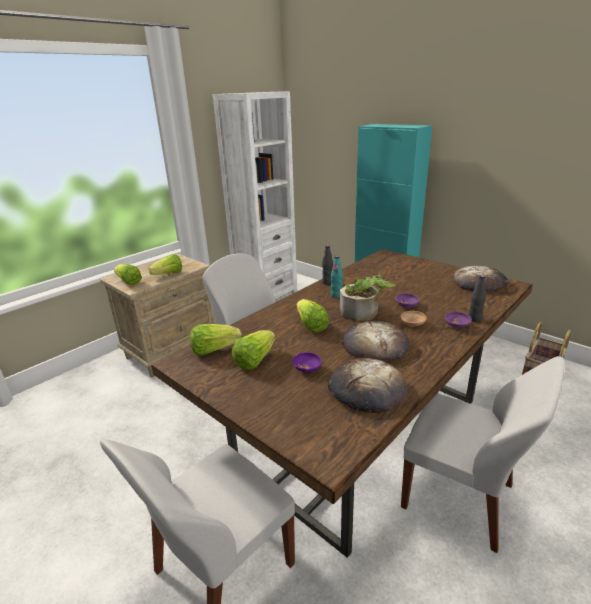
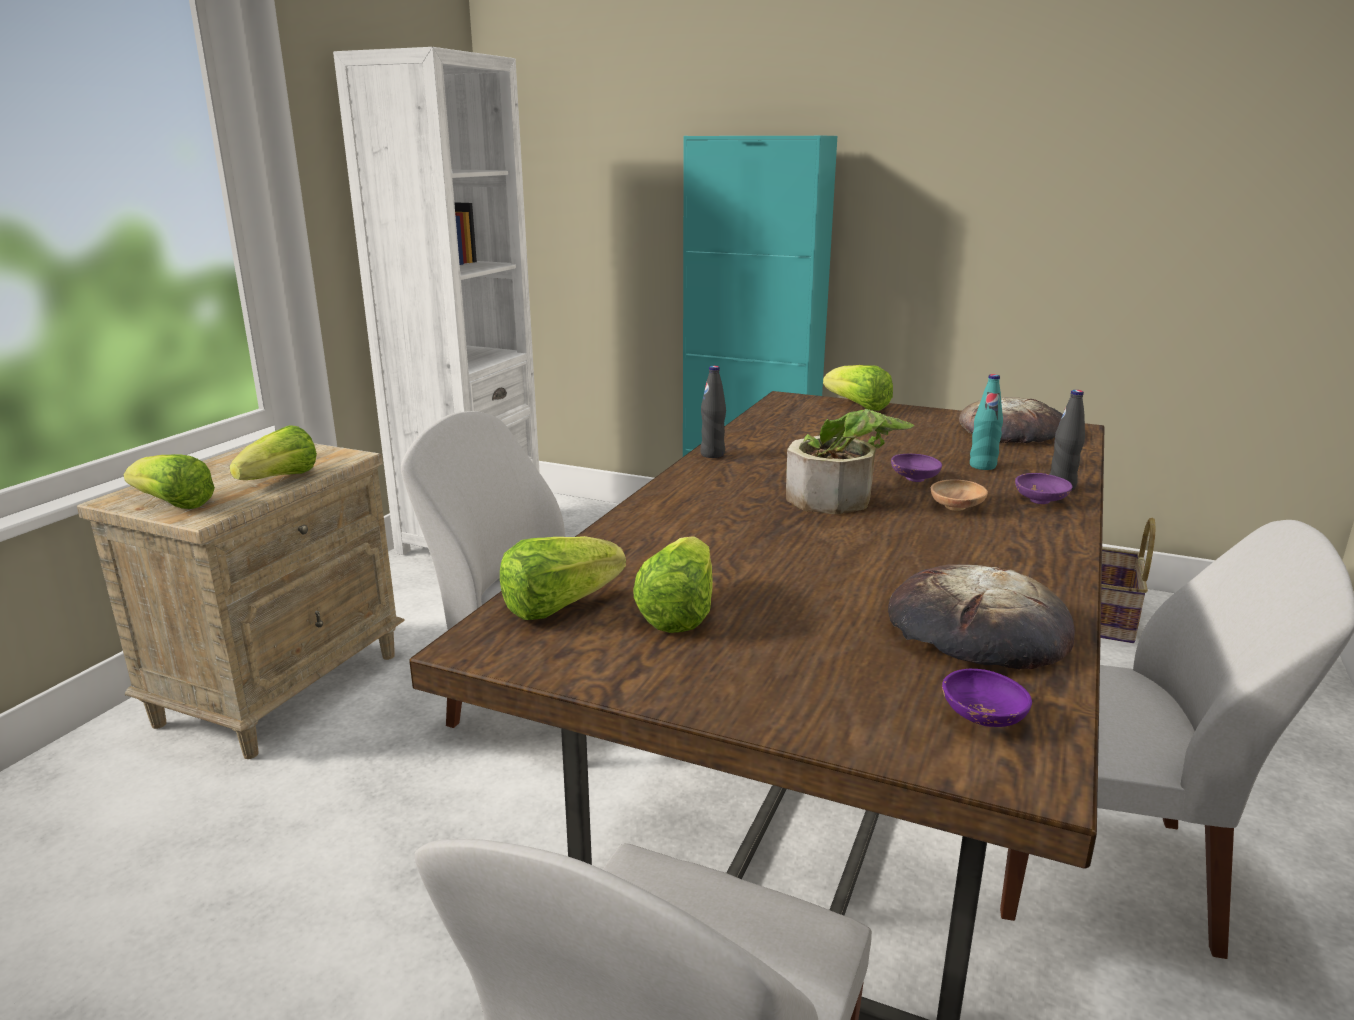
camera: 20 degrees left, 5 degrees down
purple bowl [293,352,322,373] -> purple bowl moved to [942,669,1032,727]
lettuce [297,299,329,333] -> lettuce moved to [823,365,893,411]
turquoise bottle [331,256,343,298] -> turquoise bottle moved to [970,374,1003,470]
bread [342,321,409,361] -> none

